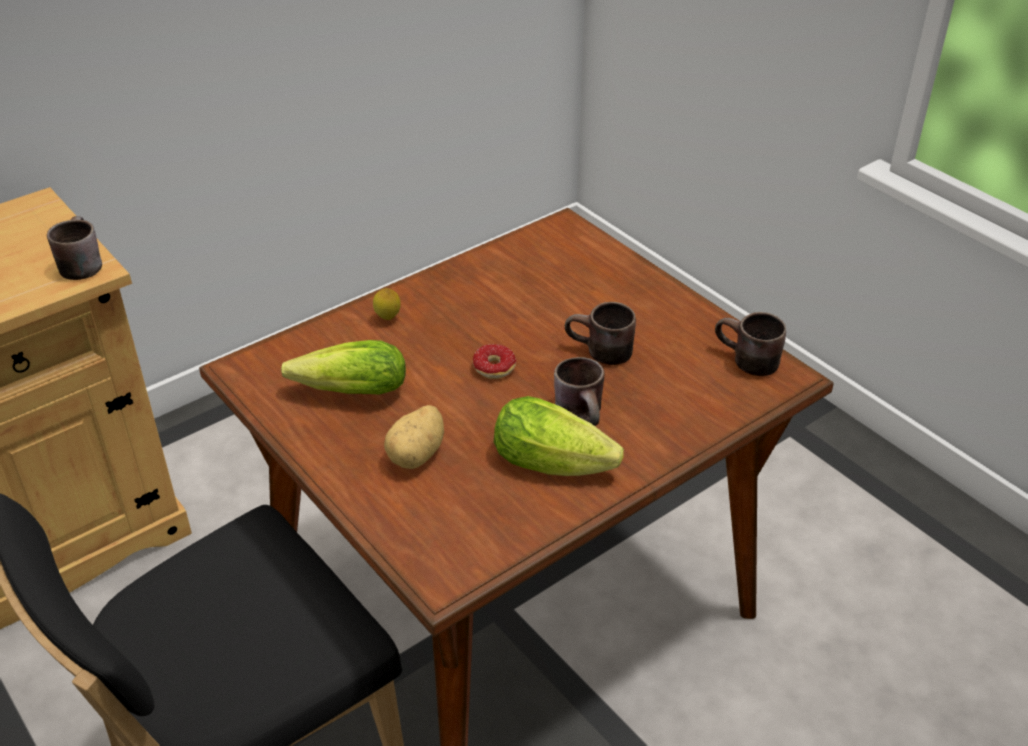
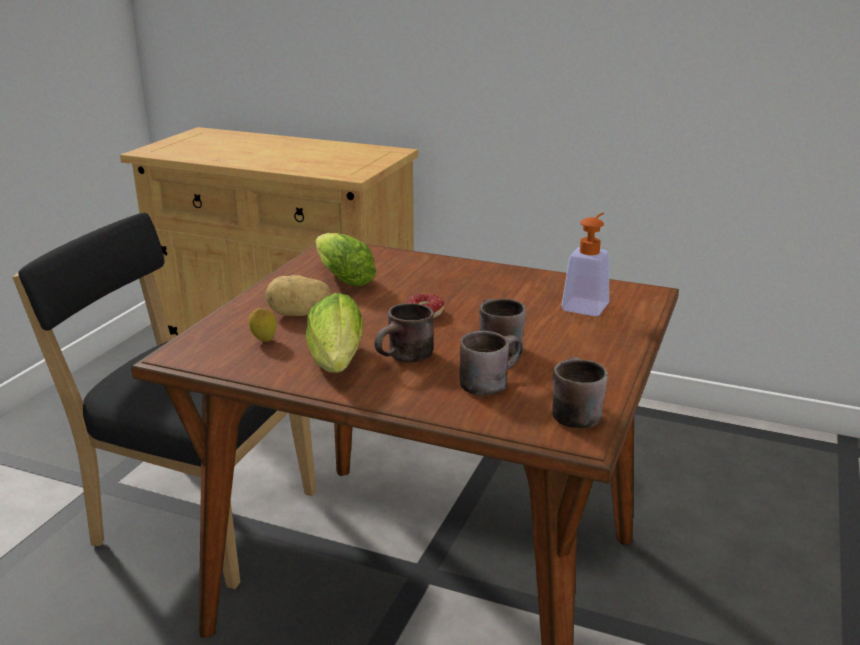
camera: 60 degrees right, 15 degrees down
brown mug [47,216,102,280] -> brown mug moved to [460,331,523,396]
lemon [373,288,401,320] -> lemon moved to [249,308,277,342]
none -> soap dispenser [562,213,609,316]

